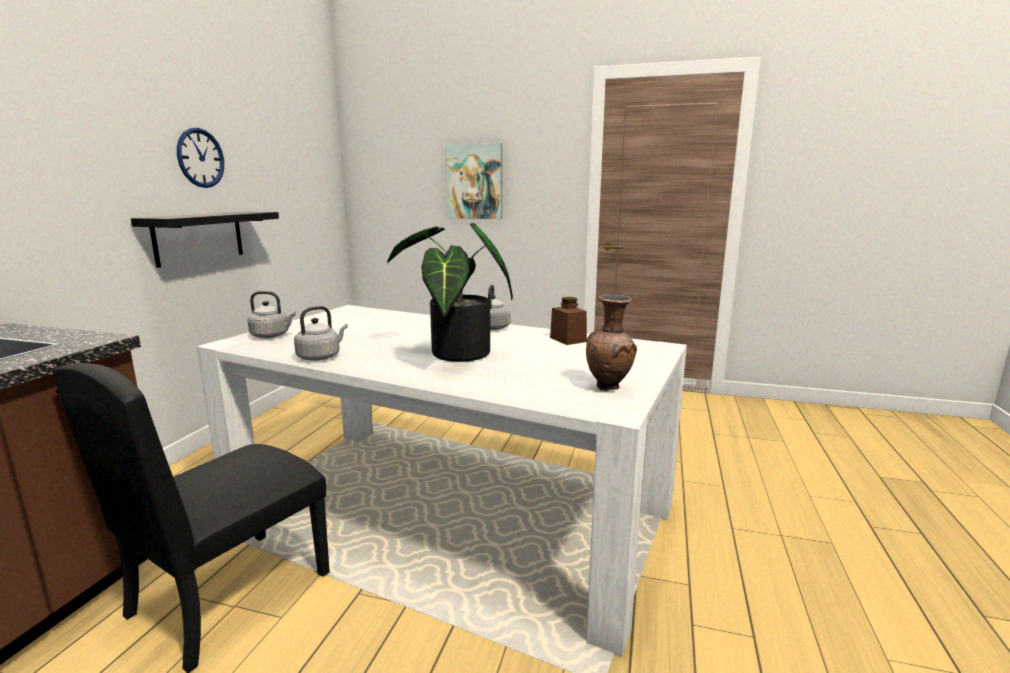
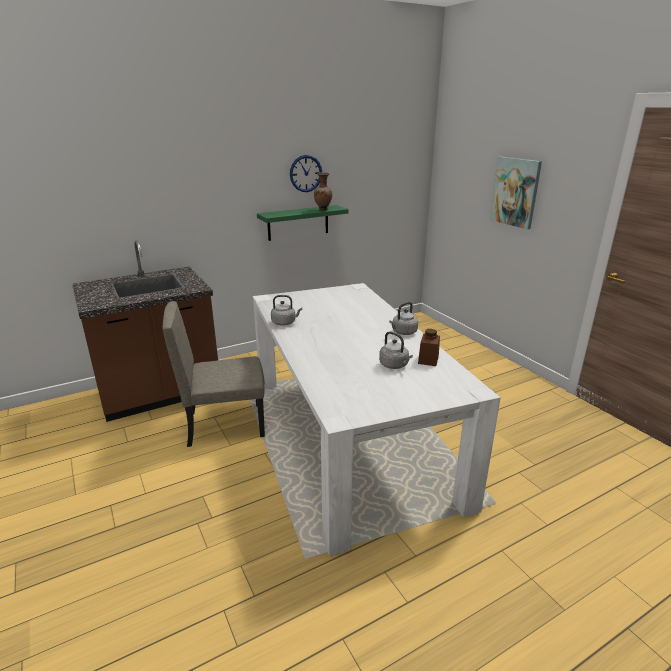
camera: 45 degrees right, 10 degrees up
black chair [53,363,330,673] -> beige chair [162,301,265,447]
black shelf [131,212,279,268] -> green shelf [257,205,348,241]
grey kettle [248,291,296,338] -> grey kettle moved to [379,331,413,369]
potted plant [387,223,513,362] -> none
brown vase [586,294,637,391] -> brown vase moved to [314,172,332,211]

